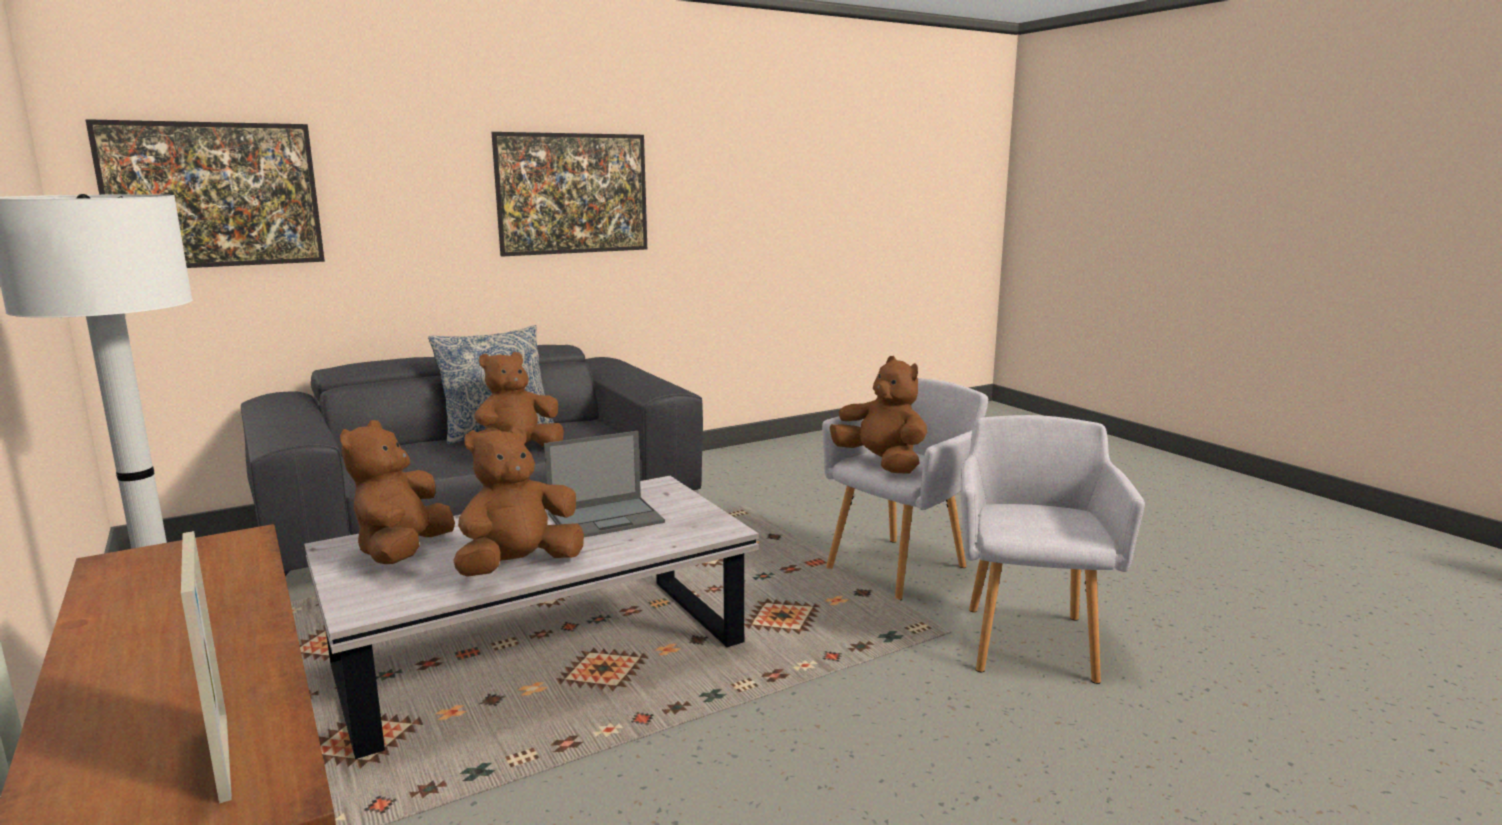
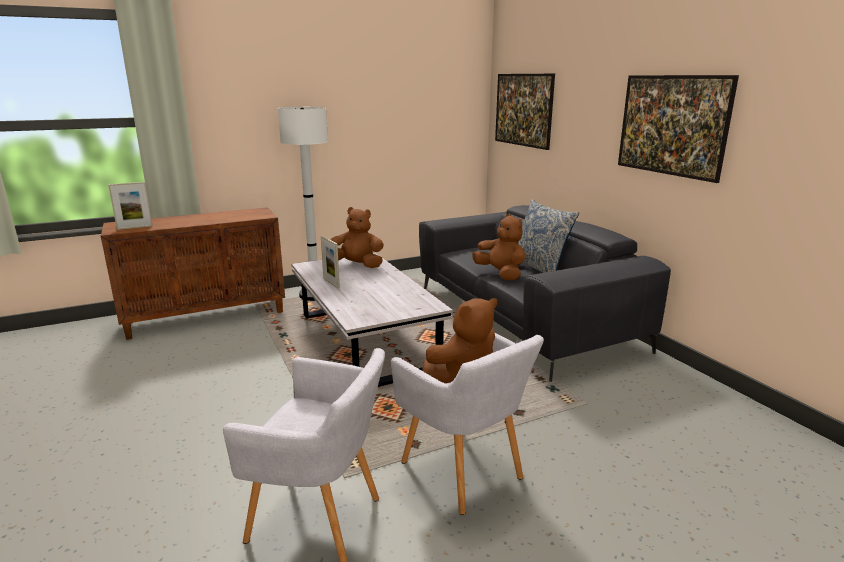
camera: 95 degrees right, 5 degrees up
brown plush toy [453,426,584,577] -> picture frame [321,236,340,288]
laptop [544,431,665,537] -> none

